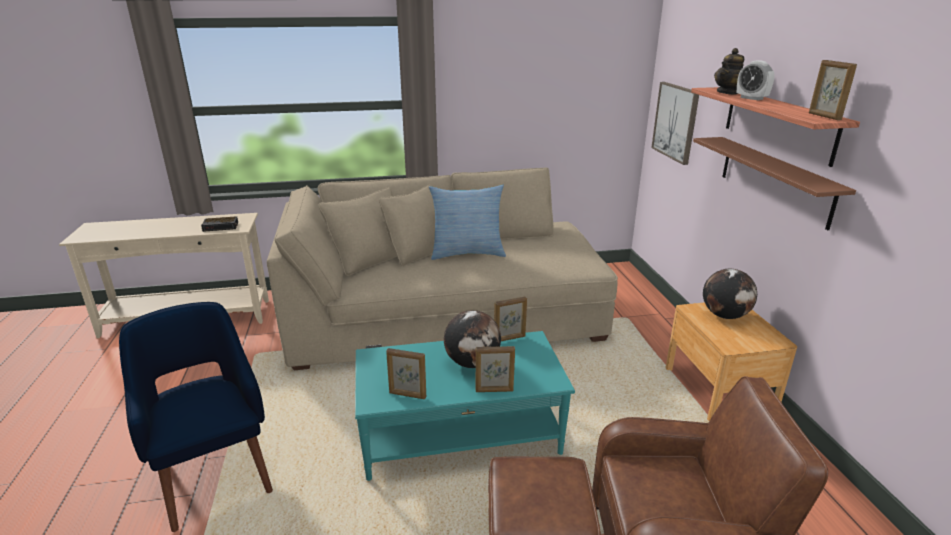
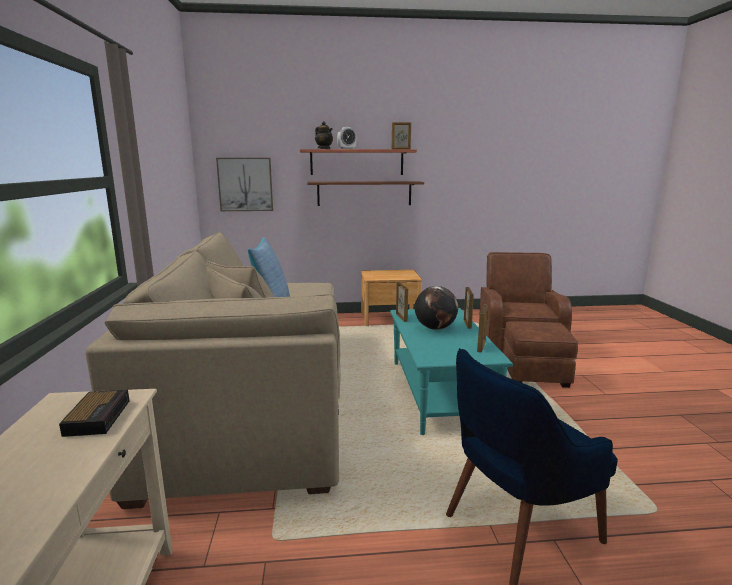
camera: 85 degrees left, 10 degrees down
globe [703,268,757,319] -> none

